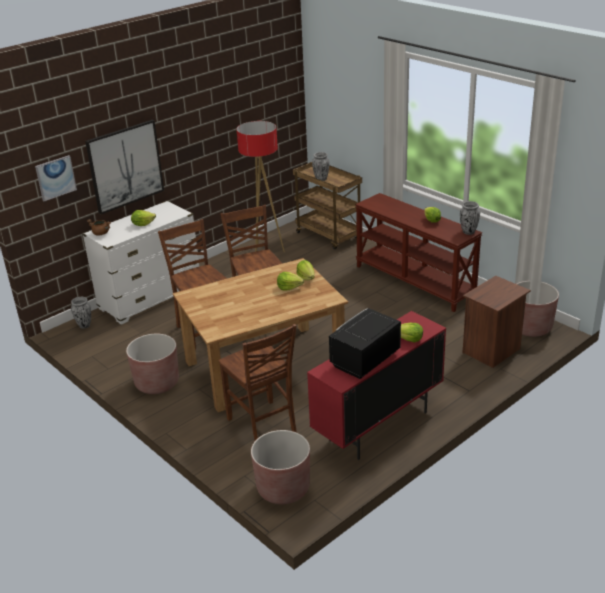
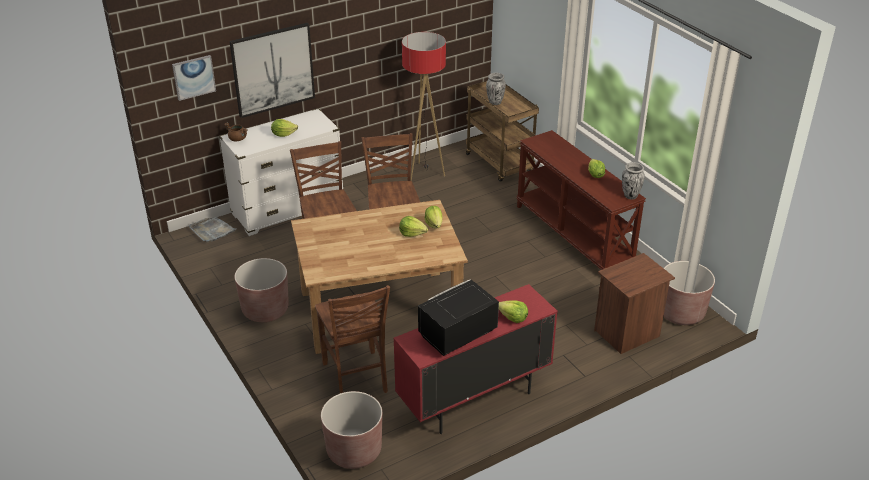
camera: 10 degrees right, 5 degrees up
vase [71,297,91,329] -> grey tray [189,217,236,242]

